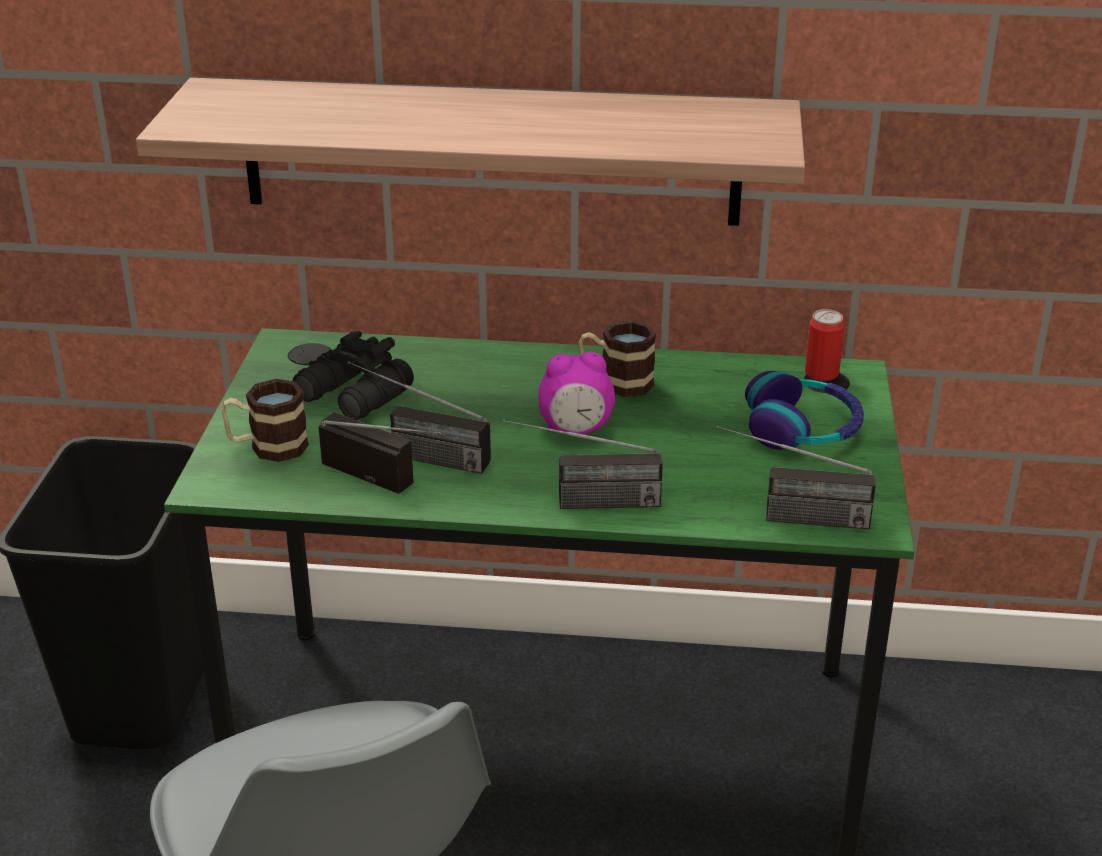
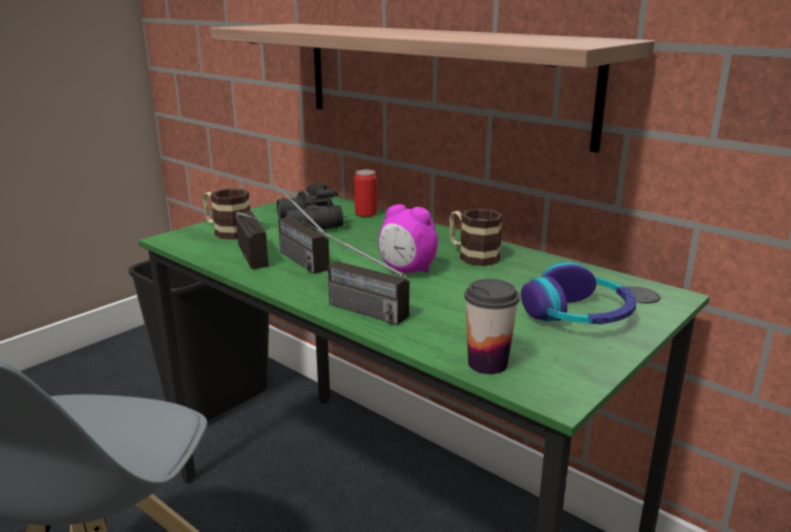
camera: 35 degrees right, 10 degrees down
radio [716,425,876,529] -> cup [464,279,520,374]
can [805,309,845,381] -> can moved to [354,170,378,217]

